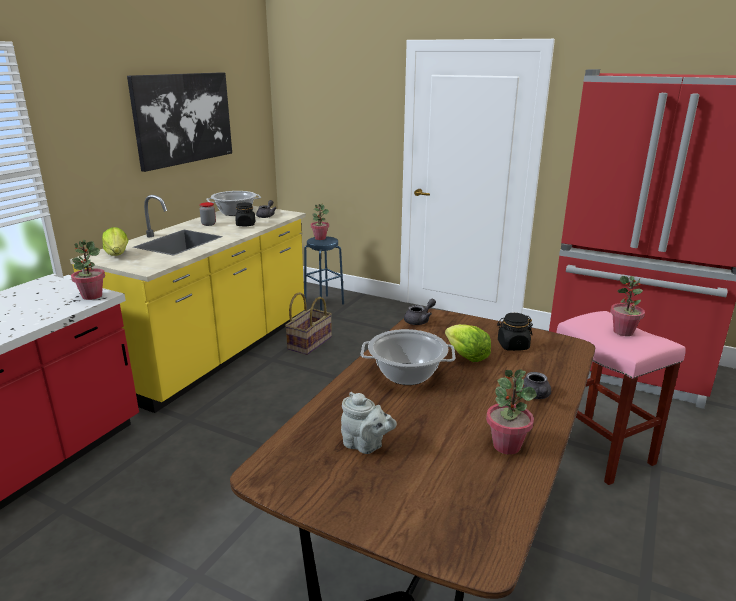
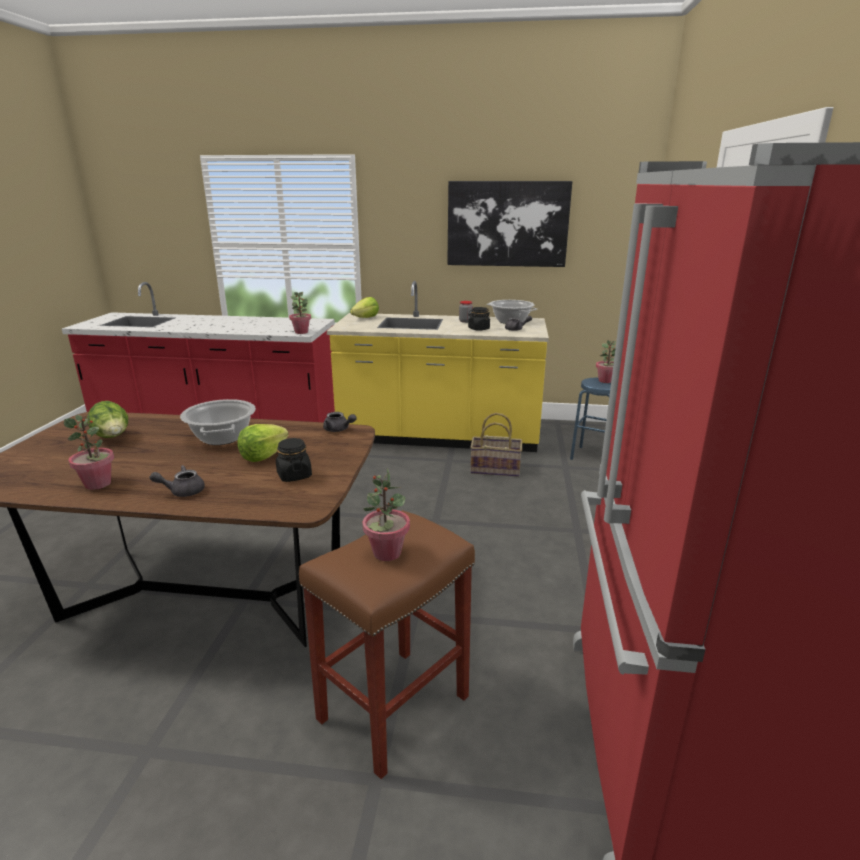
camera: 70 degrees right, 0 degrees up
grey teapot [341,392,397,454] -> lettuce [87,401,128,438]
pink stool [556,311,686,485] -> brown stool [299,510,475,779]

